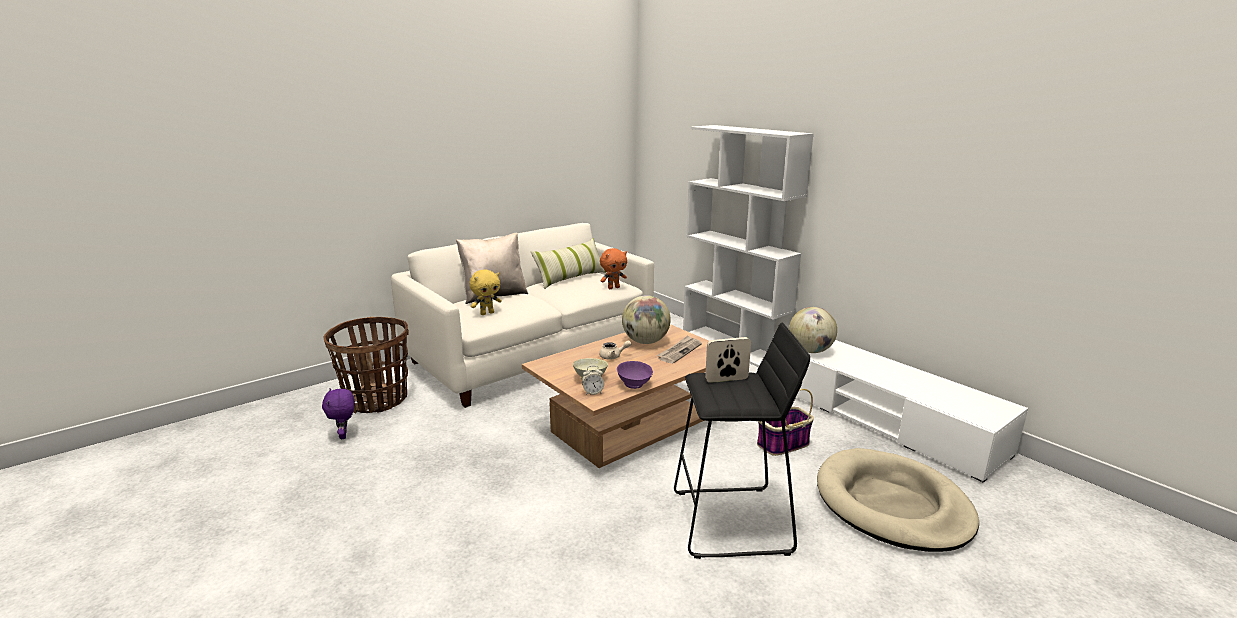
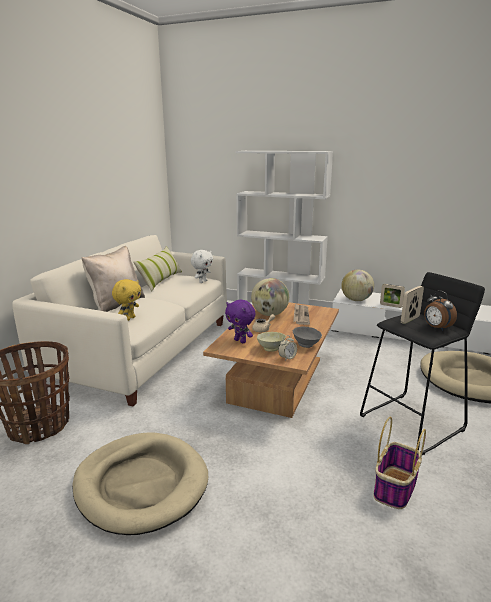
camera: 30 degrees left, 0 degrees up
purple plush toy [322,388,355,439] -> purple plush toy moved to [225,300,255,343]
orange plush toy [600,248,627,289] -> white plush toy [191,250,213,283]
purple bowl [617,361,653,389] -> grey bowl [293,326,322,348]
basket [757,389,814,456] -> basket moved to [373,417,426,509]
none -> beige dog bed [72,432,208,535]
none -> picture frame [380,284,405,308]
none -> alarm clock [424,290,457,331]

